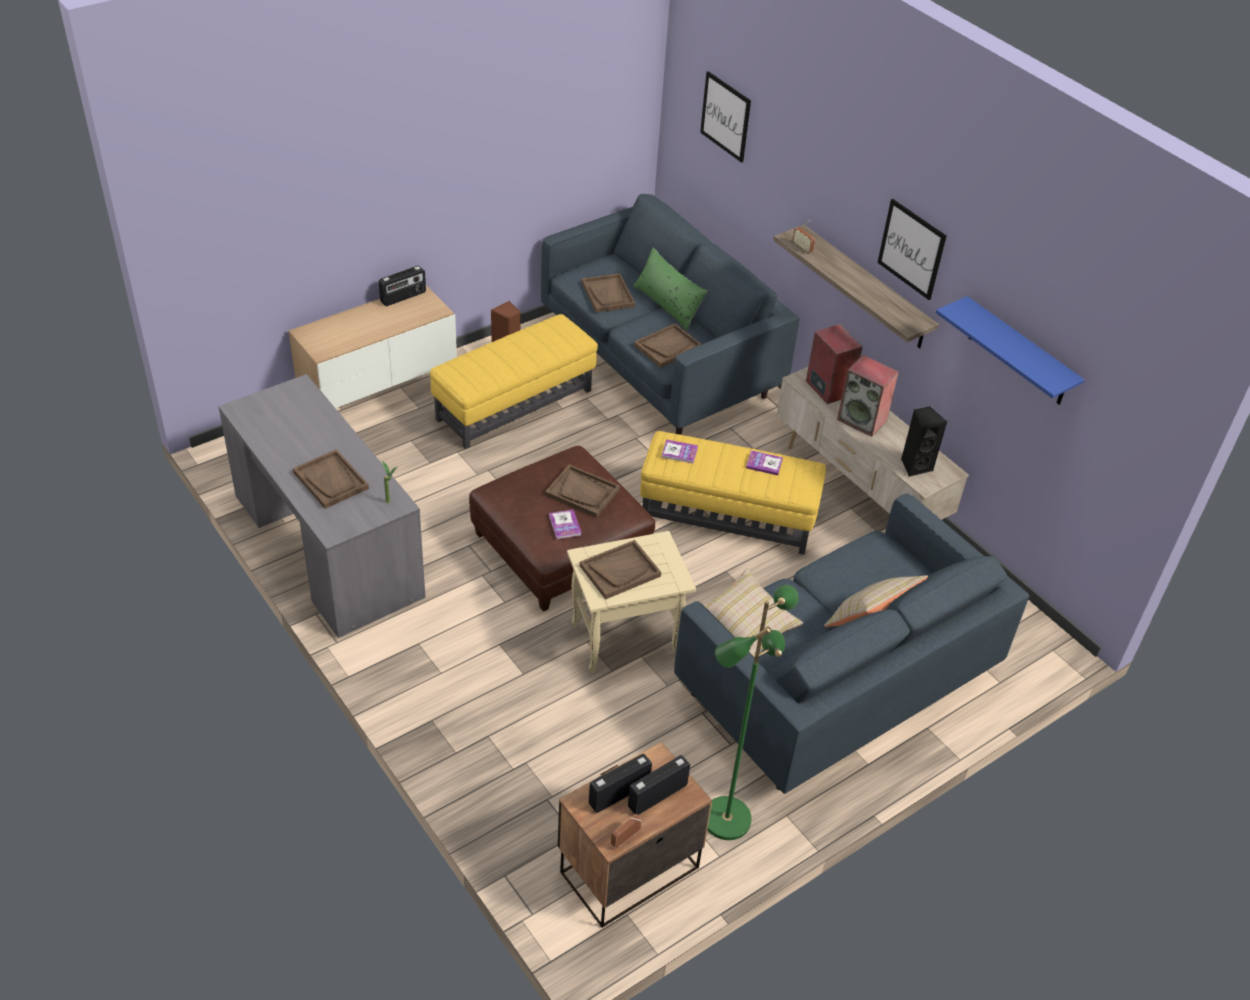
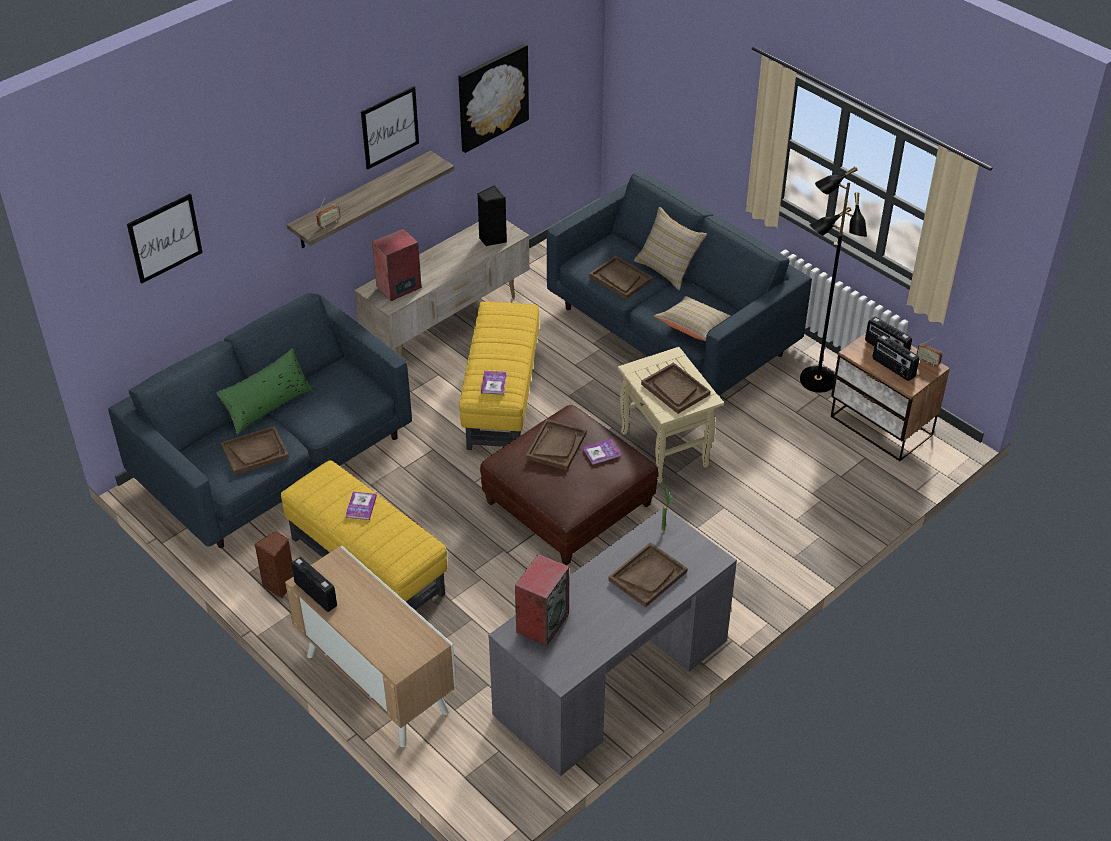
camera: 95 degrees left, 0 degrees up
brown tray [634,324,702,368] -> brown tray moved to [589,256,653,299]
green floor lamp [707,585,799,840] -> black floor lamp [800,166,867,393]
book [746,450,783,475] -> book moved to [346,492,377,520]
speaker [837,355,899,437] -> speaker moved to [515,554,569,646]
blue shelf [936,296,1084,405] -> picture [458,43,529,153]

